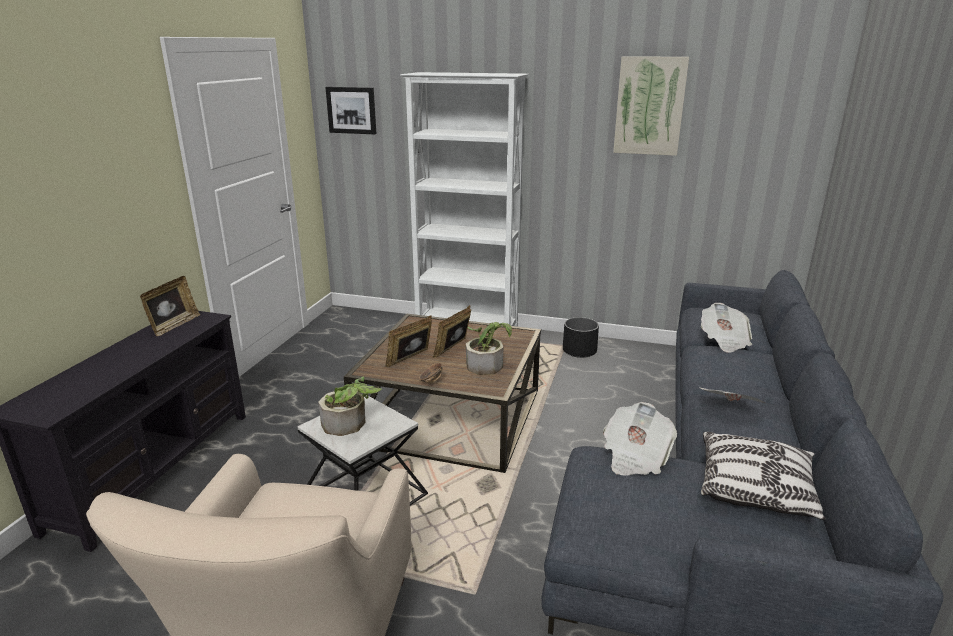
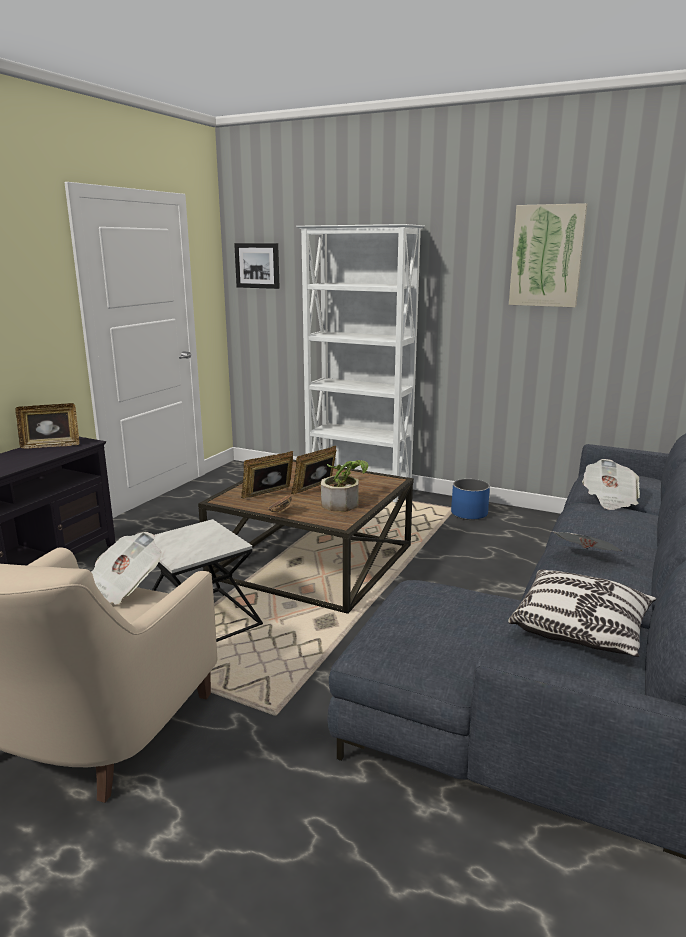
camera: 10 degrees right, 5 degrees down
picture frame [140,276,200,336] -> picture frame turned 45 degrees clockwise [15,403,79,449]
potted plant [318,376,382,436] -> none
black planter [563,317,599,358] -> blue planter [451,479,490,520]
newspaper [603,402,677,476] -> newspaper moved to [91,532,161,605]

